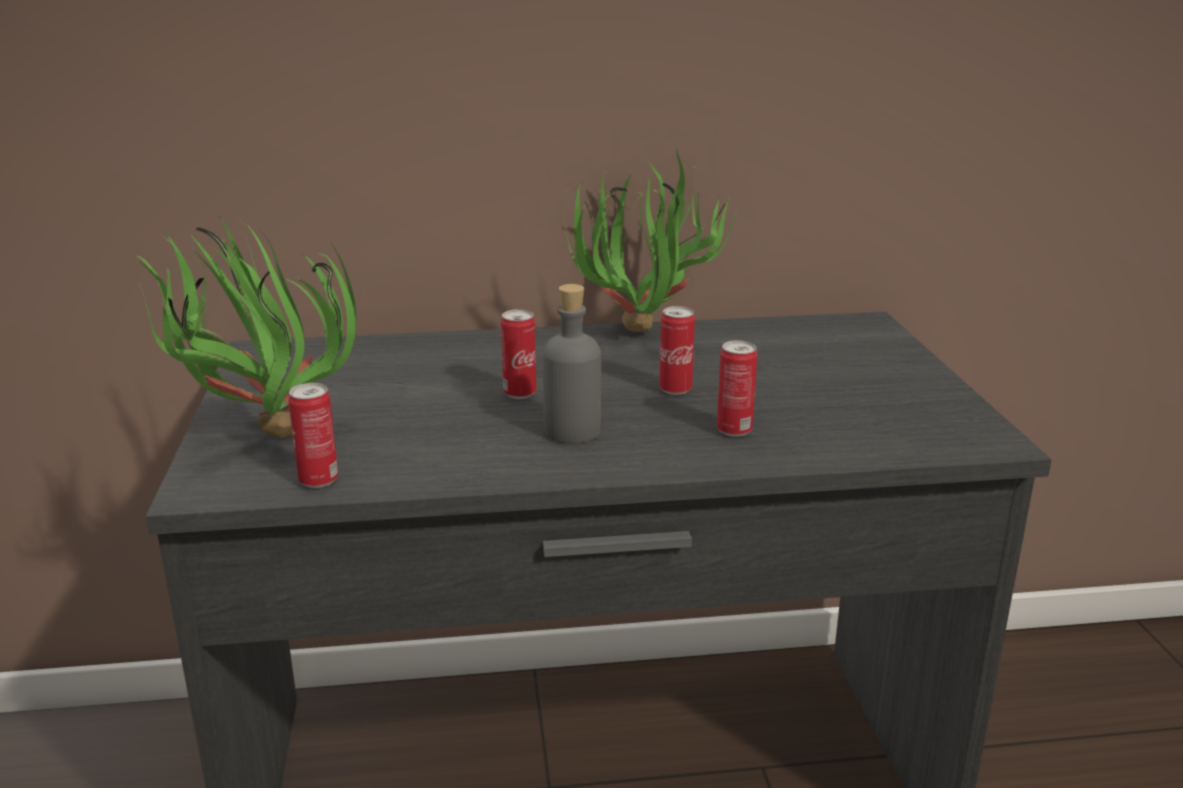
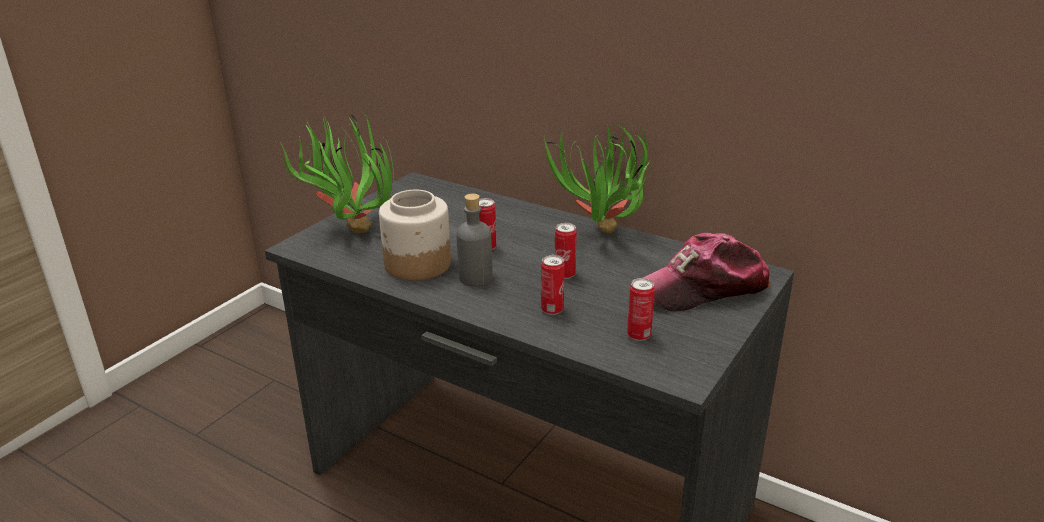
camera: 40 degrees right, 5 degrees up
can [288,383,338,488] -> can moved to [627,278,655,341]
none -> jar [379,190,451,281]
none -> cap [643,233,771,312]

